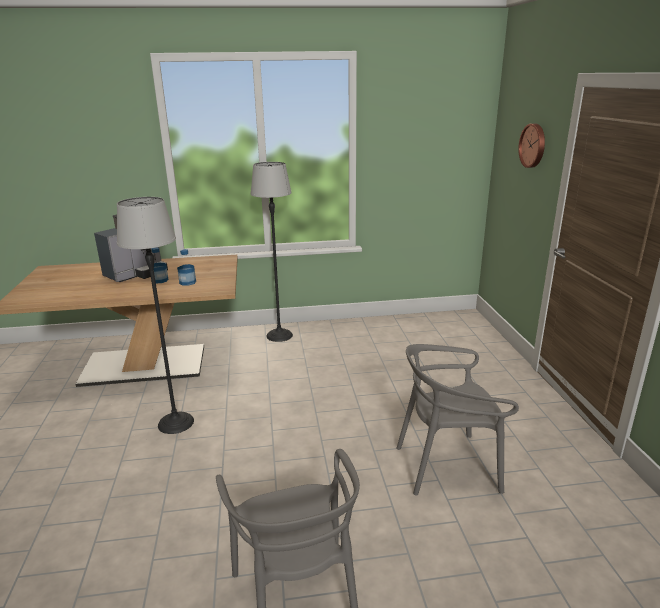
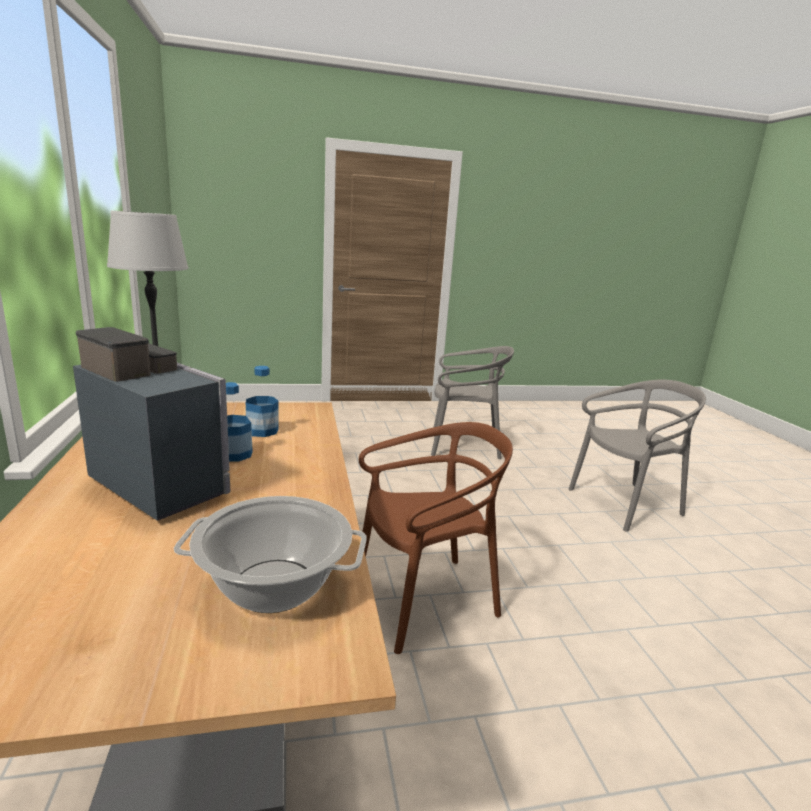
camera: 95 degrees left, 5 degrees down
floor lamp [117,197,194,434] -> brown chair [359,422,513,654]
grey chair [396,344,519,496] -> grey chair turned 75 degrees counterclockwise [431,346,514,459]
wall clock [518,124,545,168] -> none
none -> cooking pot [174,496,367,613]

